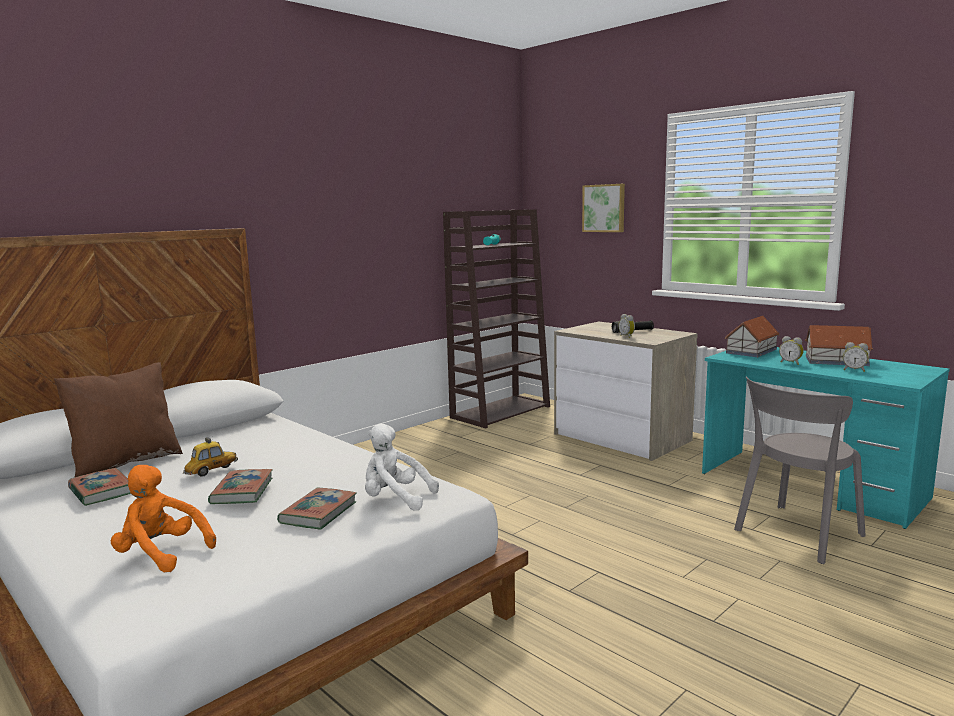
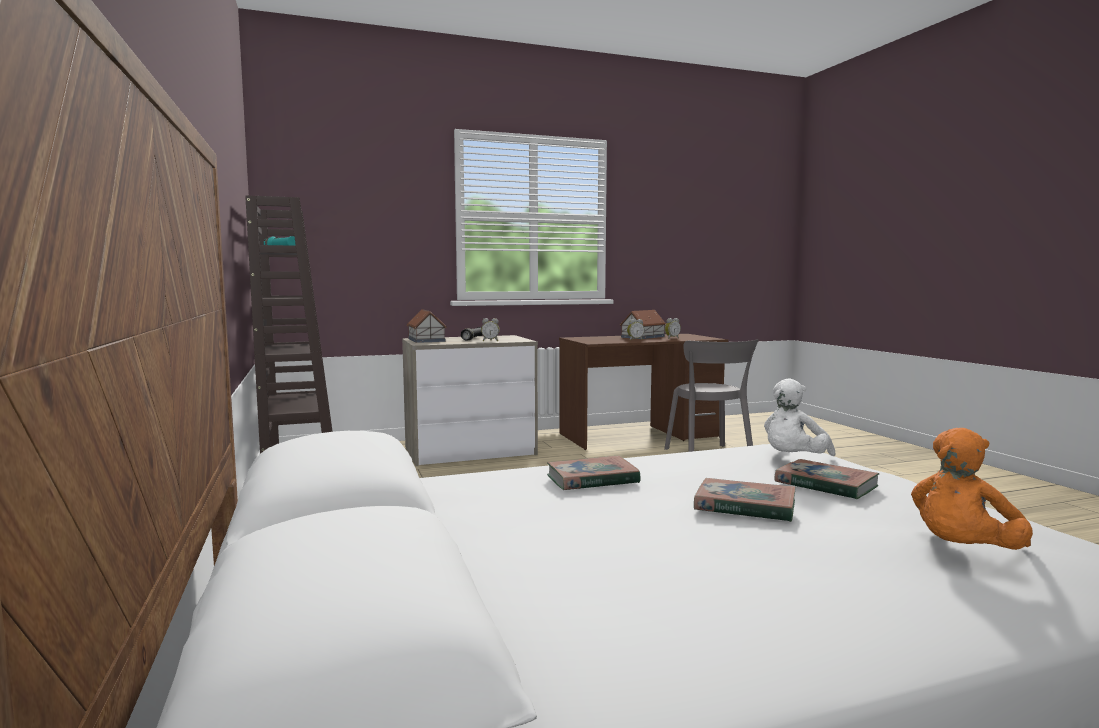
camera: 65 degrees left, 5 degrees down
brown pillow [54,362,183,478] -> none
book [68,468,131,506] -> book moved to [547,455,641,490]
toy car [183,437,238,477] -> none
picture [582,184,625,232] -> none
turquoise desk [702,347,950,529] -> brown desk [559,334,728,450]
toy house [725,316,779,357] -> toy house moved to [407,309,447,343]

